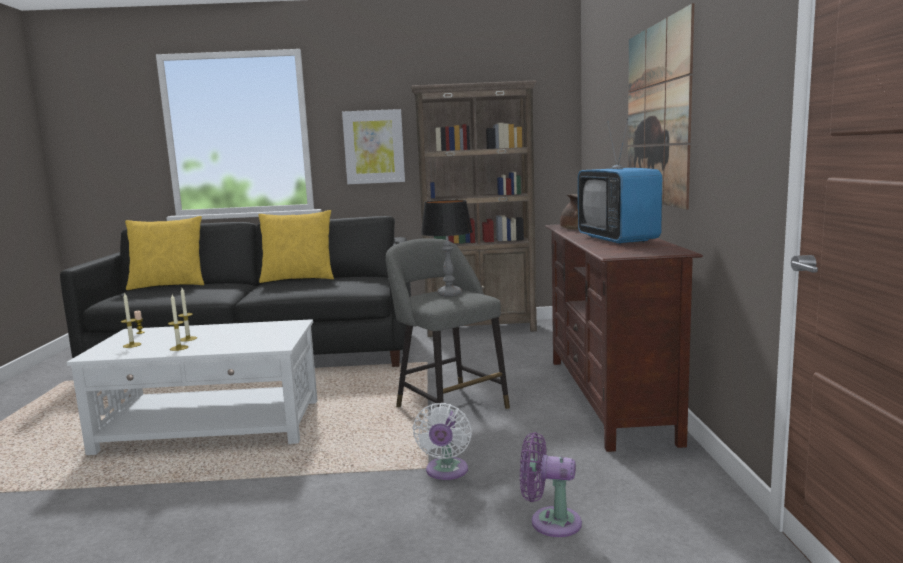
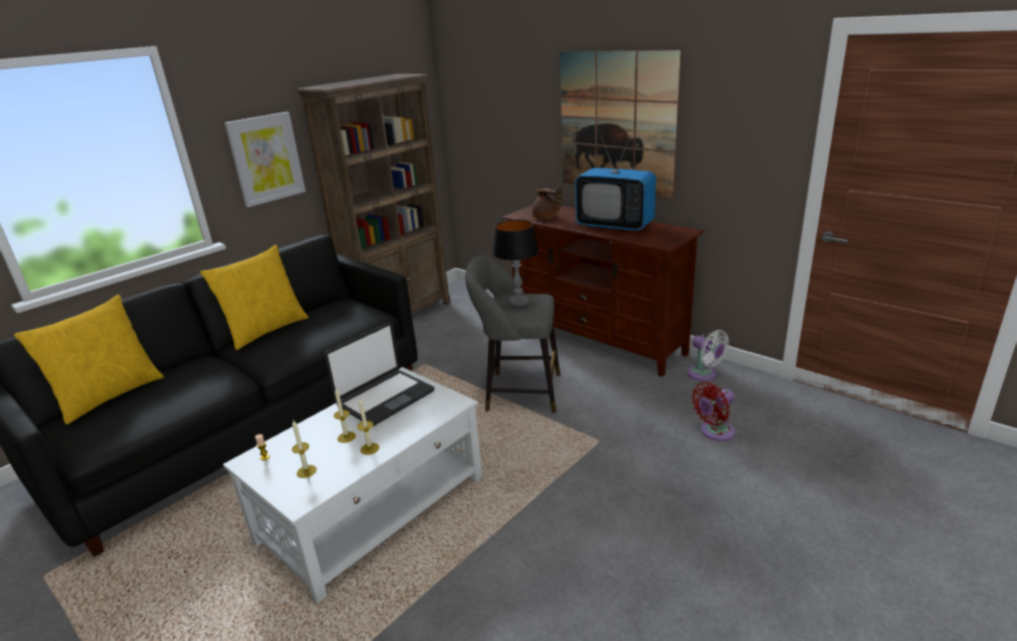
camera: 45 degrees left, 15 degrees up
white fan [413,403,472,480] -> white fan moved to [687,330,729,381]
purple fan [520,432,582,537] -> red fan [692,382,735,441]
none -> laptop [324,323,435,426]

